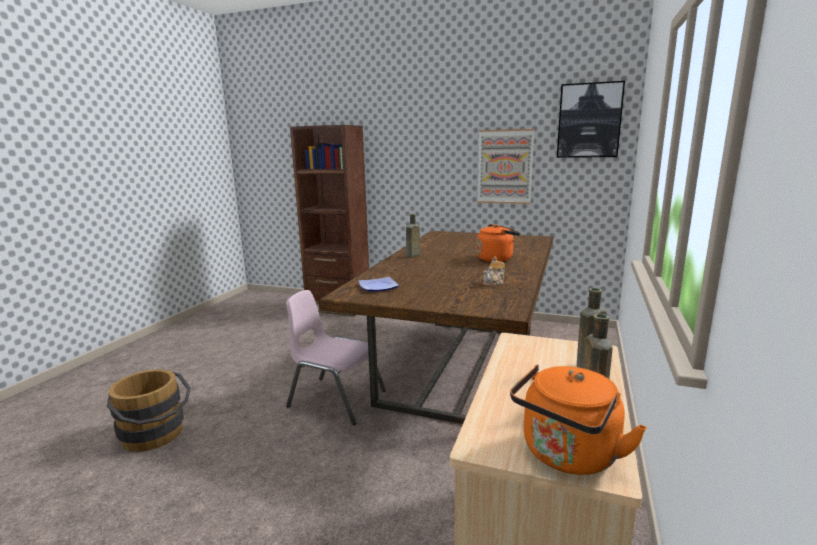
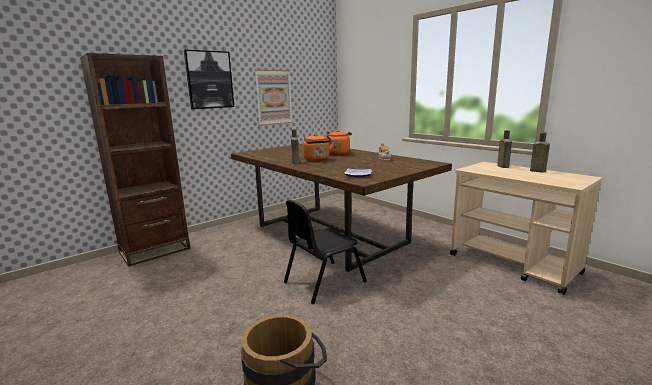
camera: 60 degrees left, 0 degrees up
pink chair [286,290,386,425] -> black chair [284,200,367,304]
orange kettle [510,365,647,475] -> orange kettle moved to [303,134,334,161]
picture [557,81,625,158] -> picture moved to [184,50,234,109]

